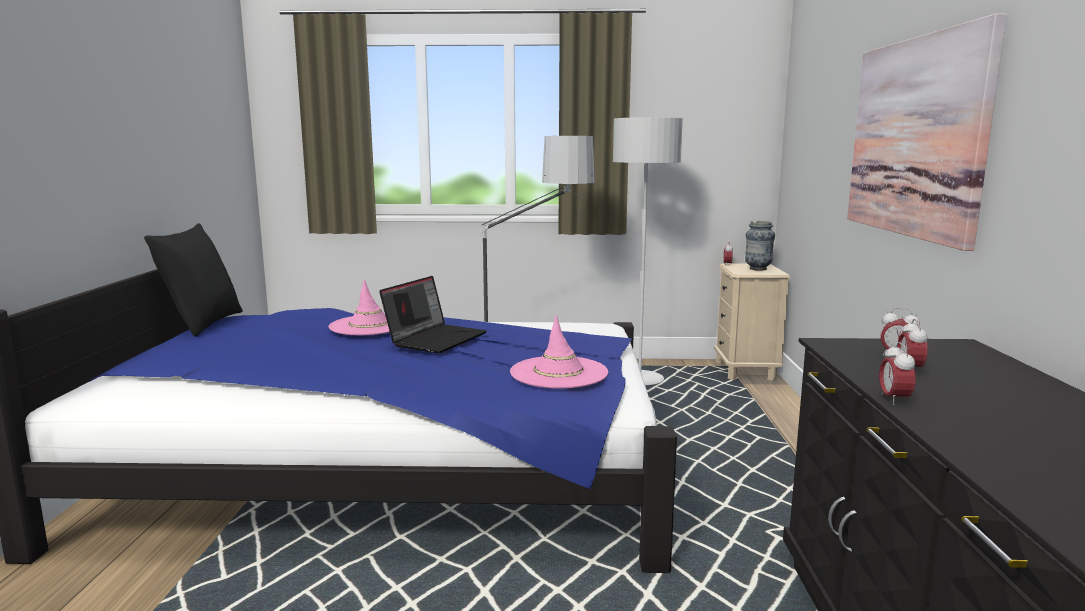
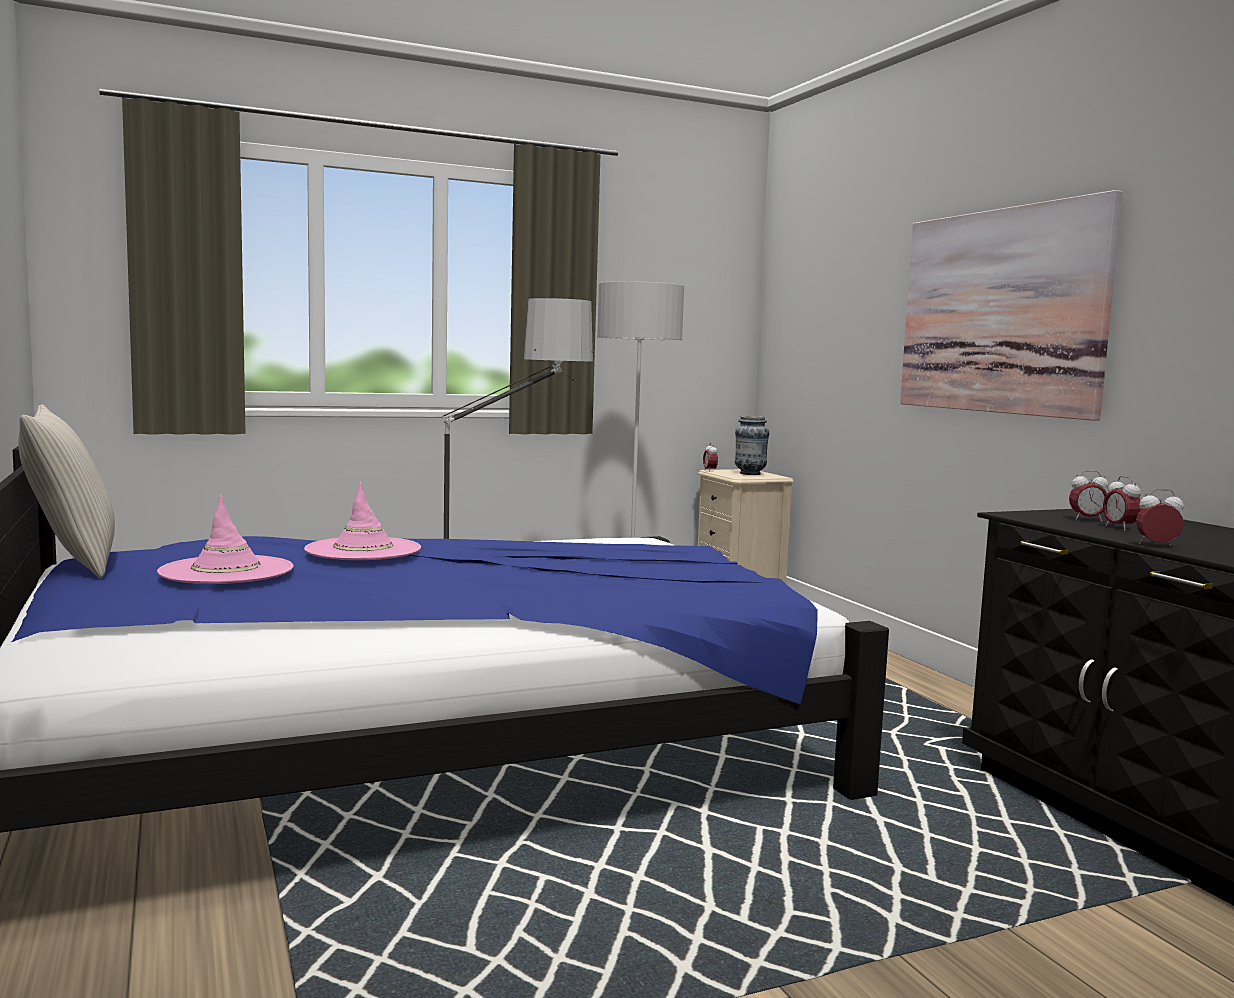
camera: 25 degrees left, 5 degrees down
black pillow [144,223,243,337] -> beige pillow [18,405,115,578]
laptop [379,276,487,353] -> none
pink hat [510,315,608,389] -> pink hat moved to [157,495,294,584]
alarm clock [879,342,916,405] -> alarm clock turned 120 degrees clockwise [1136,489,1184,546]

